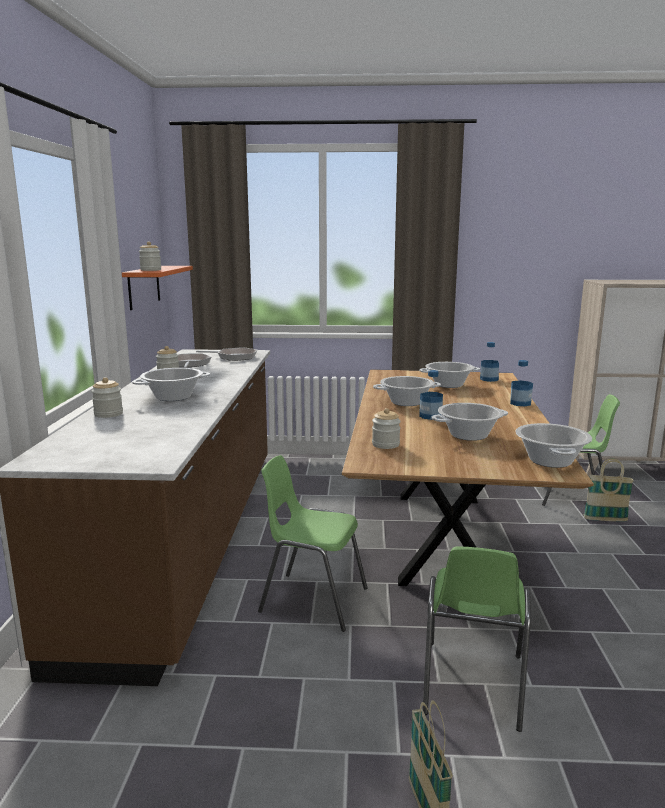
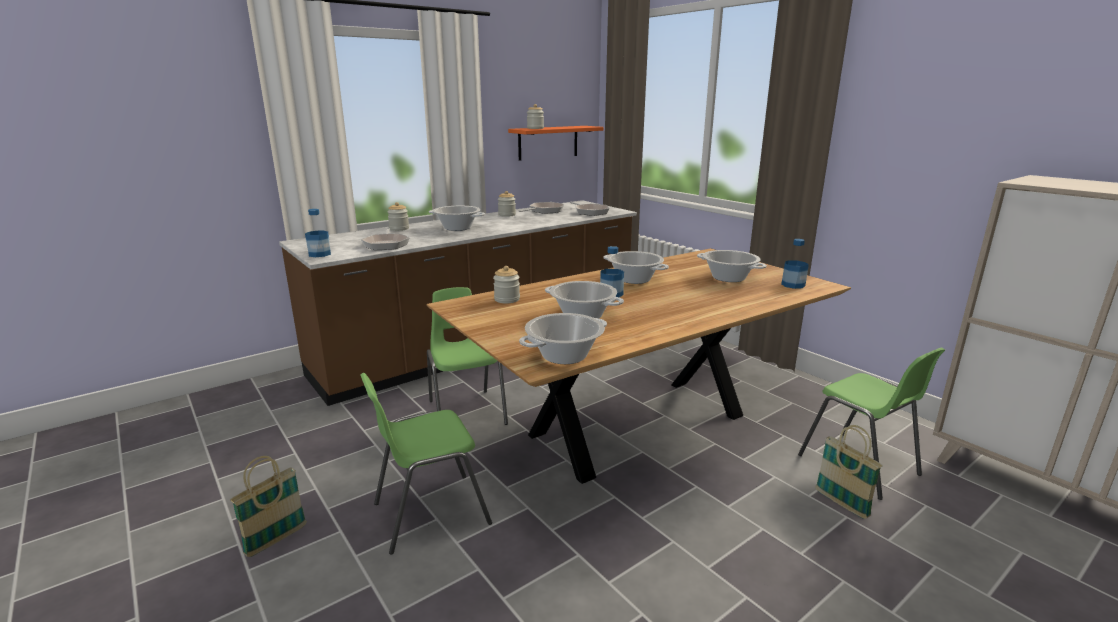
camera: 50 degrees right, 5 degrees up
bottle [510,360,533,406] -> bottle moved to [305,209,331,257]
none -> frying pan [361,228,410,250]

